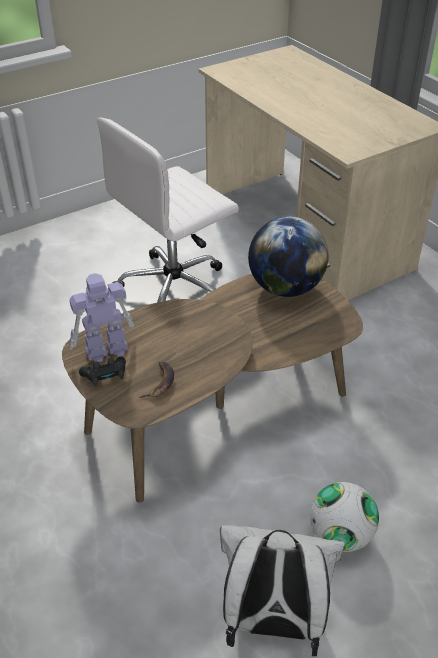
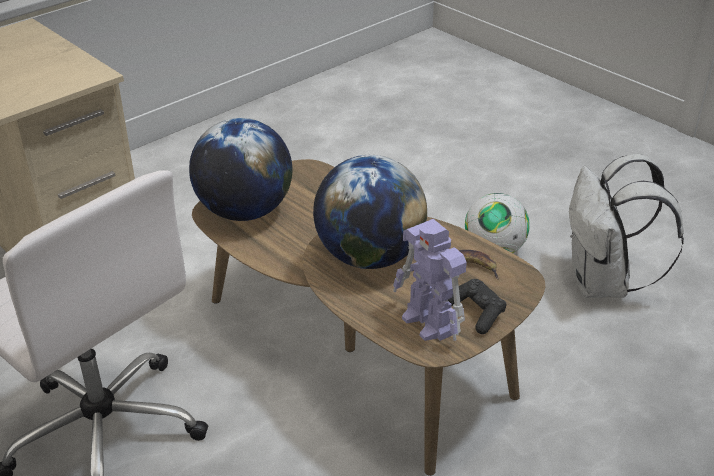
camera: 100 degrees left, 5 degrees down
none -> globe [313,155,427,269]

